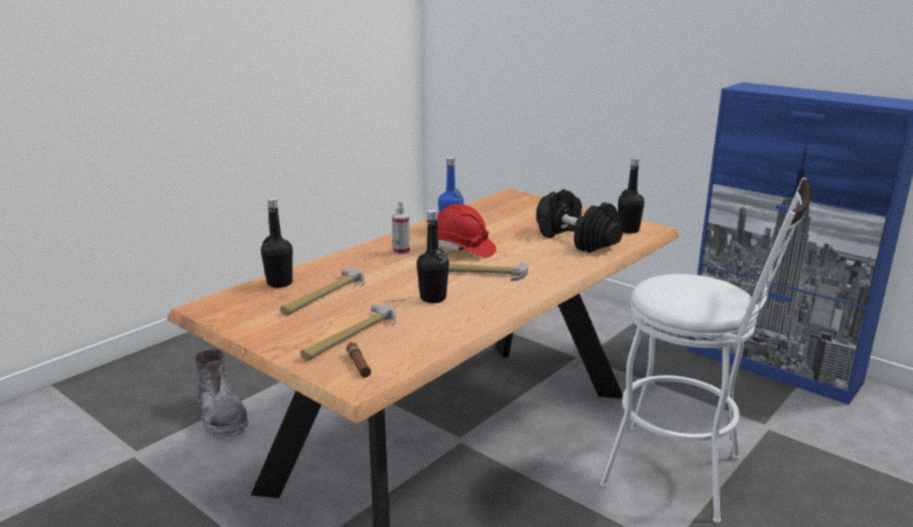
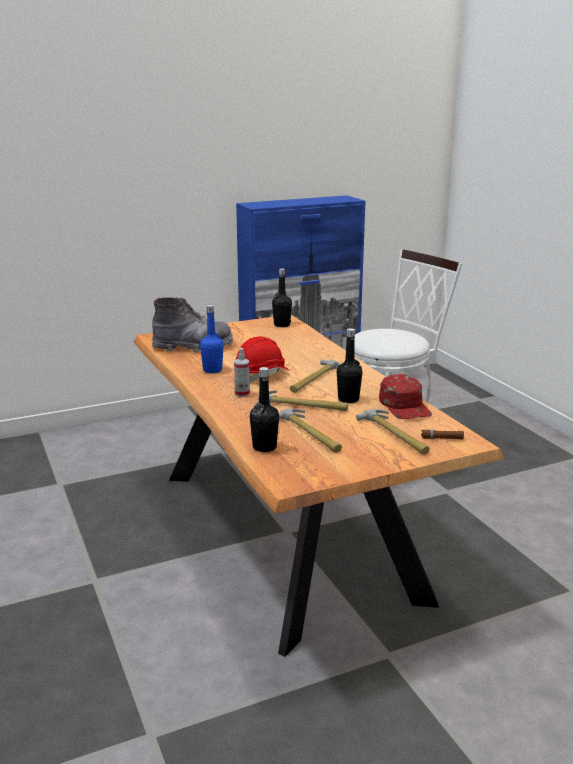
camera: 65 degrees left, 0 degrees up
grey boot [195,349,248,437] -> grey boot moved to [152,297,233,352]
black dumbbell [536,189,623,253] -> none
none -> hammer [257,390,348,411]
none -> red cap [379,374,432,419]

